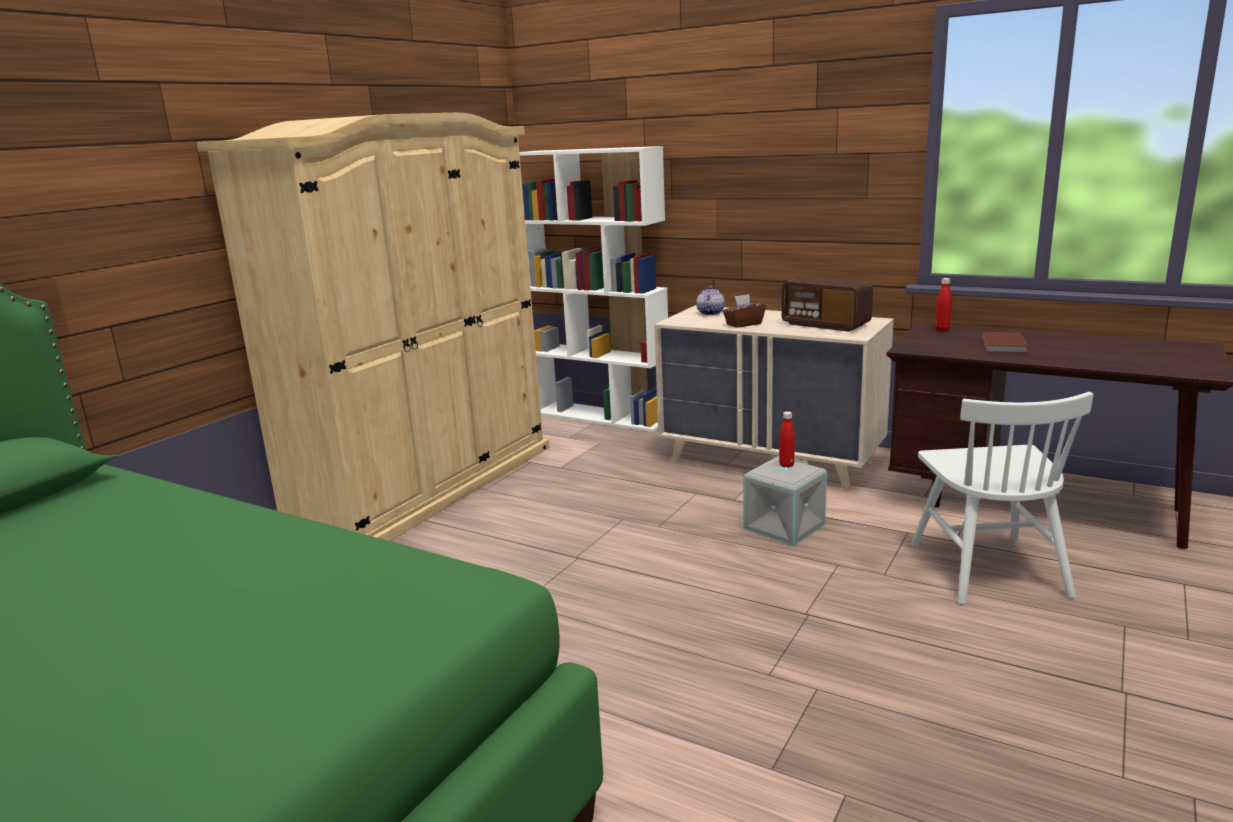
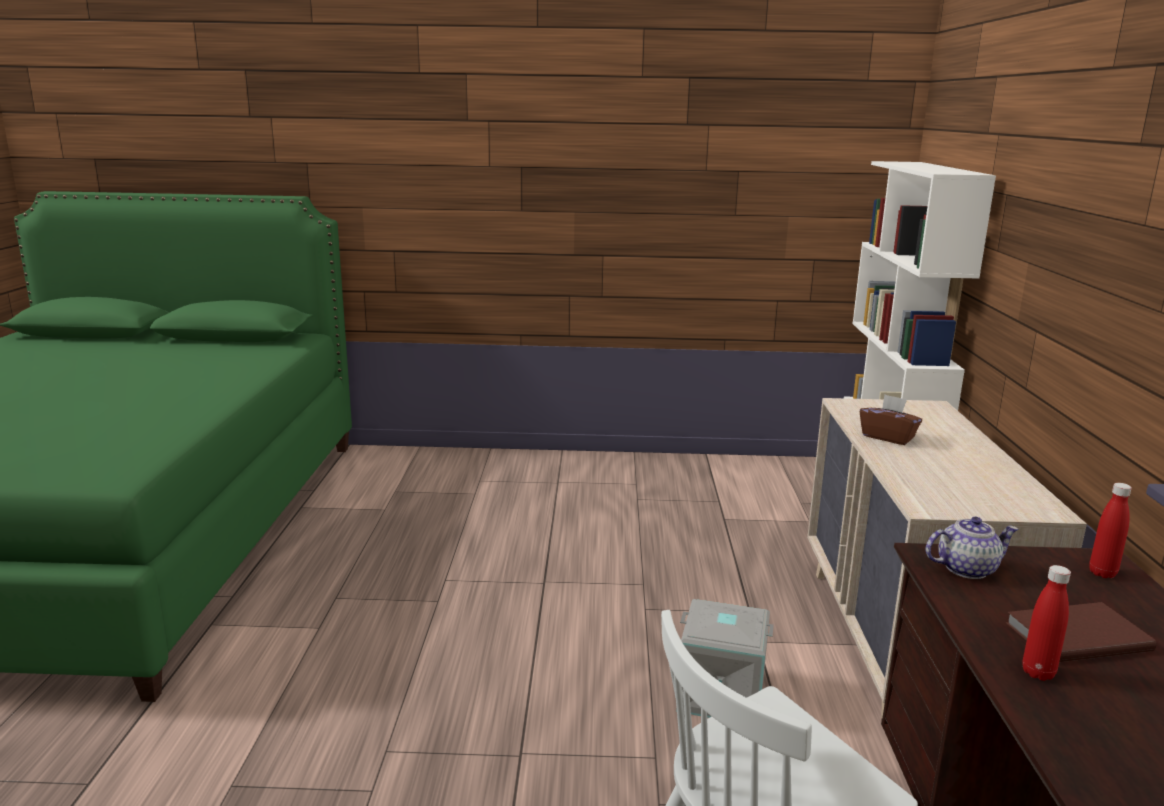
camera: 60 degrees right, 0 degrees up
beige wardrobe [196,113,549,541] -> none
teapot [696,286,725,315] -> teapot moved to [926,517,1019,579]
red bottle [779,411,795,468] -> red bottle moved to [1022,565,1071,681]
radio [781,276,873,332] -> none

